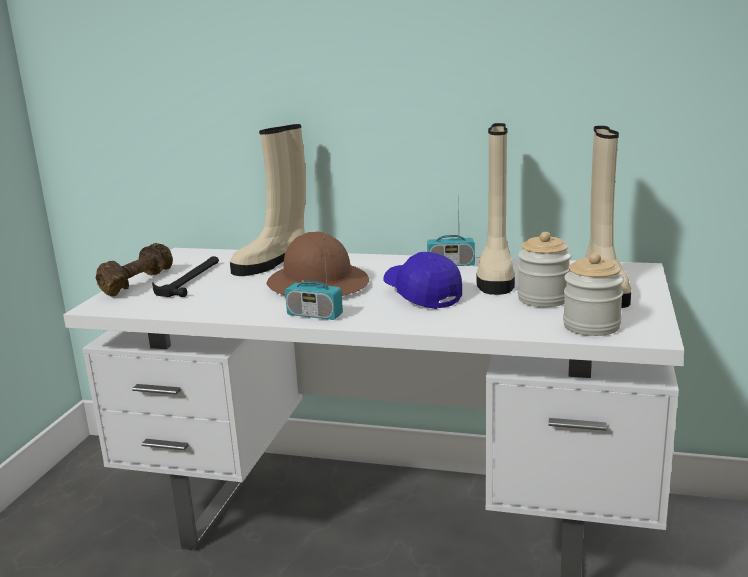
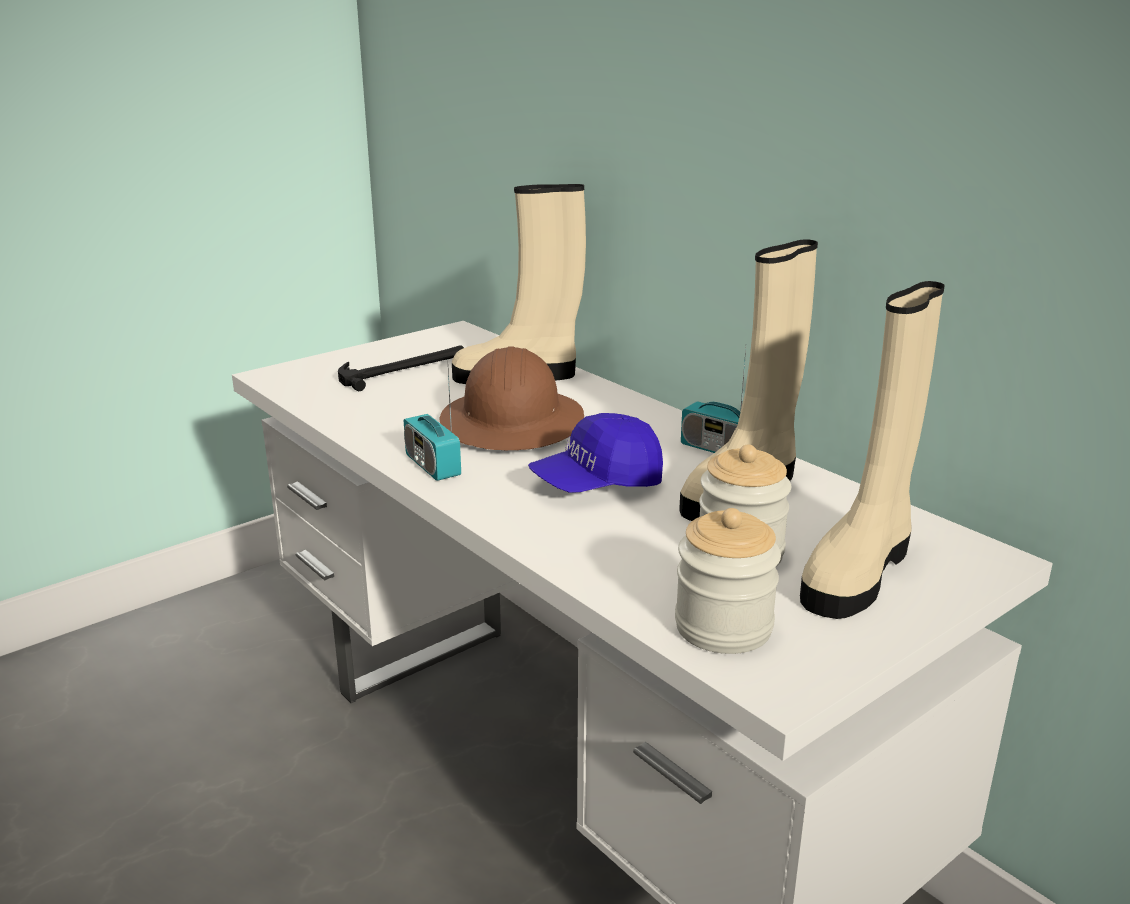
camera: 35 degrees right, 5 degrees up
brown dumbbell [96,243,173,296] -> none
blue cap [383,252,462,309] -> blue cap turned 120 degrees counterclockwise [528,413,663,493]

